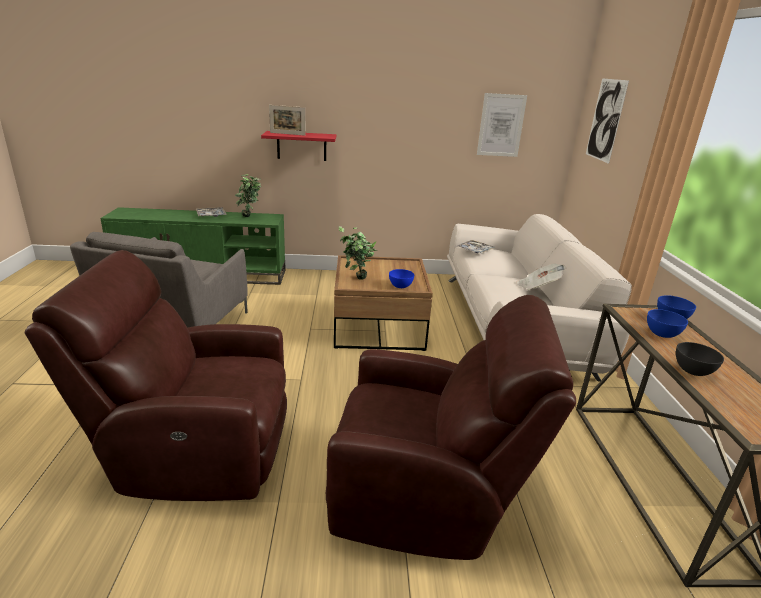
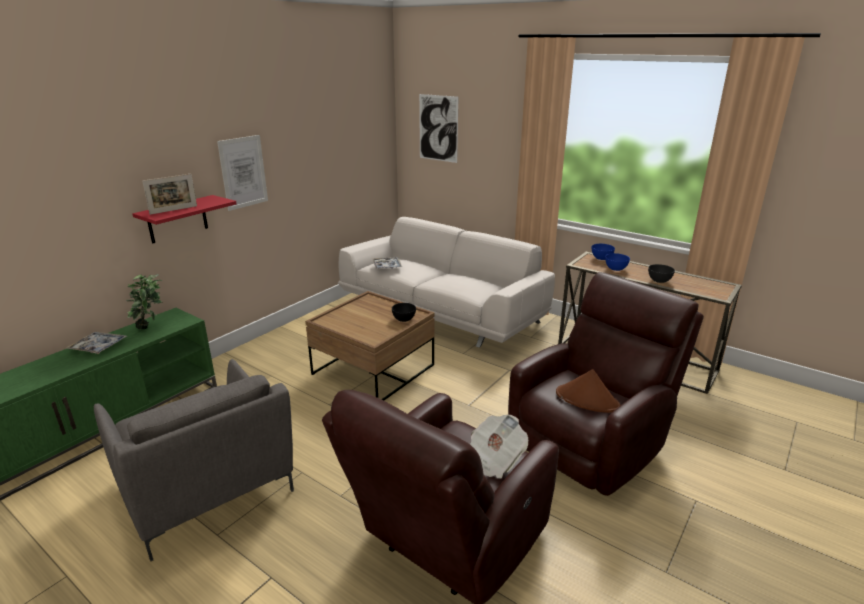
camera: 50 degrees left, 0 degrees up
potted plant [339,226,378,280] -> none
blue bowl [389,269,414,288] -> black bowl [392,303,416,322]
picture [477,93,527,157] -> picture moved to [217,135,268,211]
newspaper [516,263,566,290] -> newspaper moved to [470,415,528,478]
none -> brown hat [556,369,620,413]

